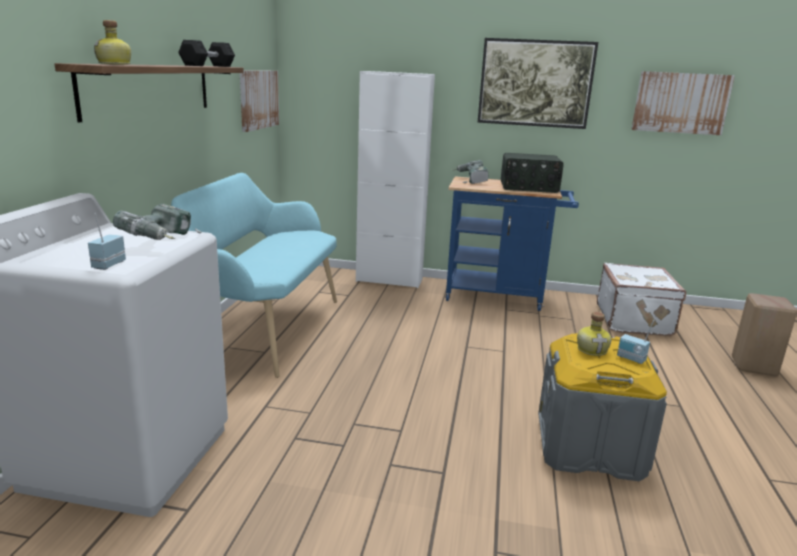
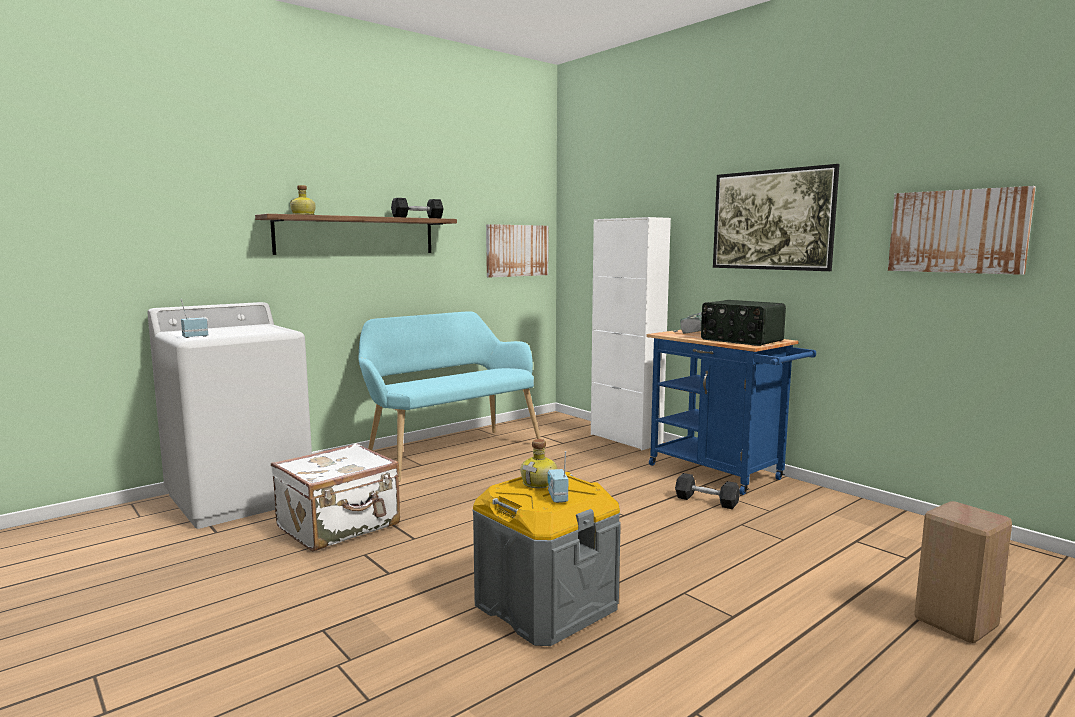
camera: 40 degrees right, 10 degrees down
power drill [113,204,202,240] -> none
white suitcase [597,263,686,336] -> white suitcase moved to [271,443,400,551]
none -> grey dumbbell [675,473,740,509]

